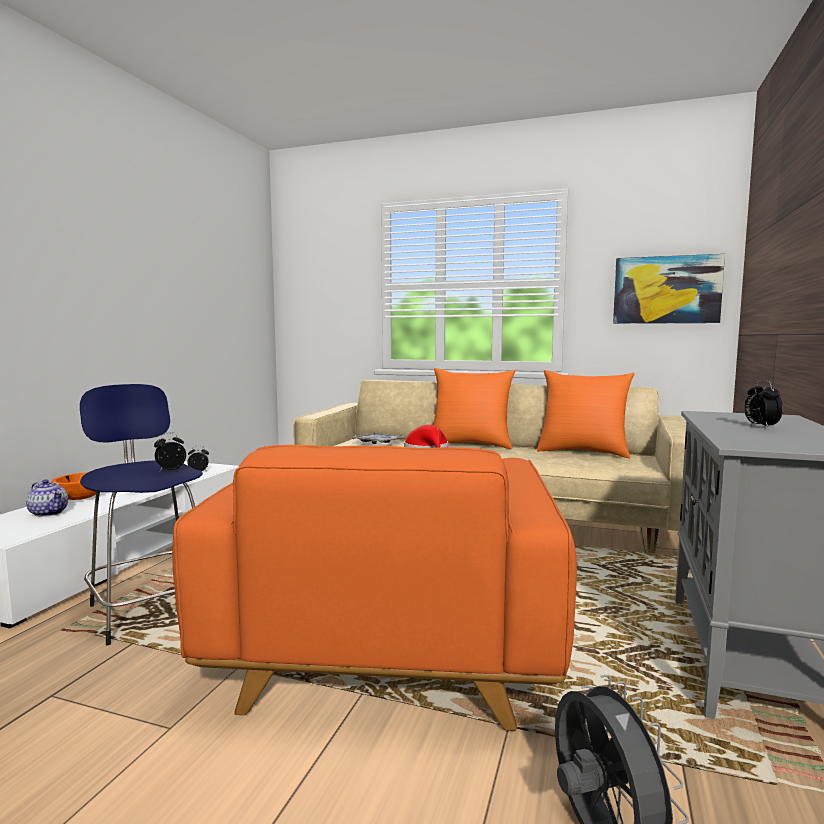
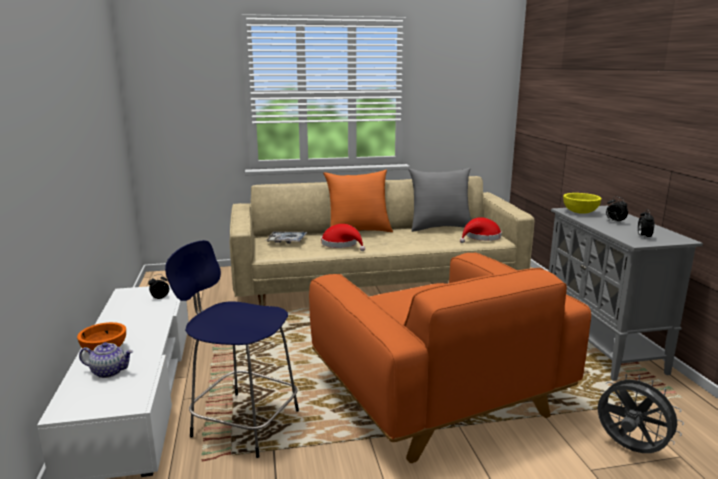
camera: 30 degrees left, 10 degrees up
alarm clock [154,432,186,471] -> alarm clock moved to [638,209,654,238]
orange pillow [537,370,635,458] -> grey pillow [408,168,471,232]
picture [613,254,725,324] -> none
none -> red hat [460,217,502,243]
none -> yellow bowl [563,193,602,214]

